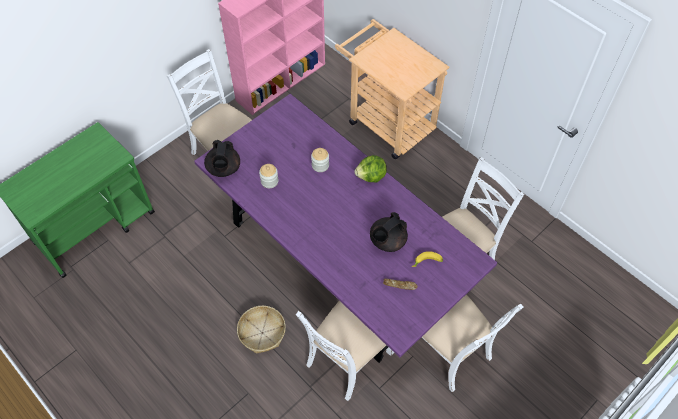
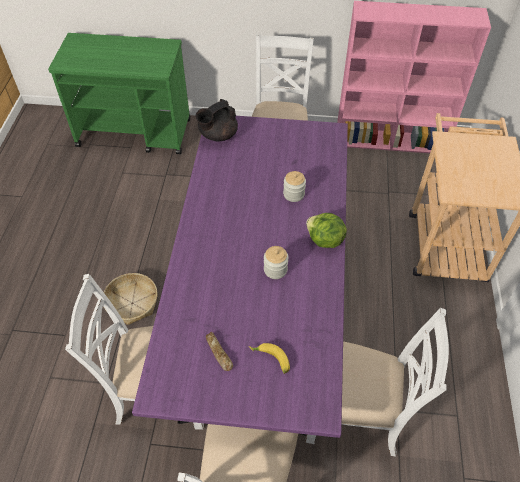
camera: 50 degrees right, 5 degrees down
jar [259,164,279,188] -> jar moved to [264,246,289,279]
black teapot [370,212,408,252] -> none

